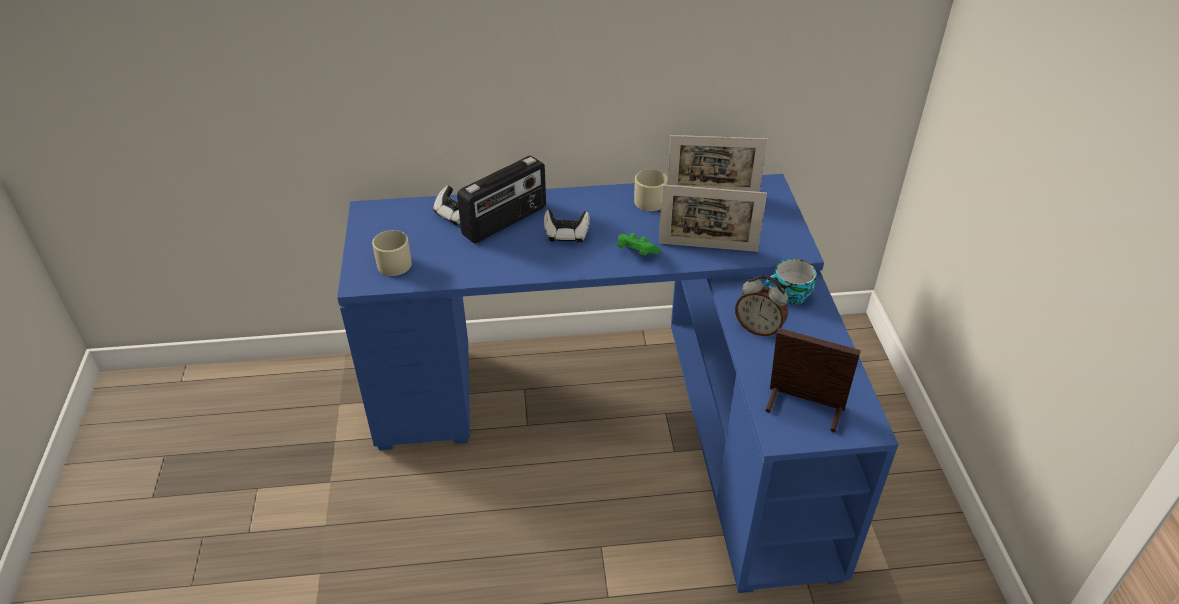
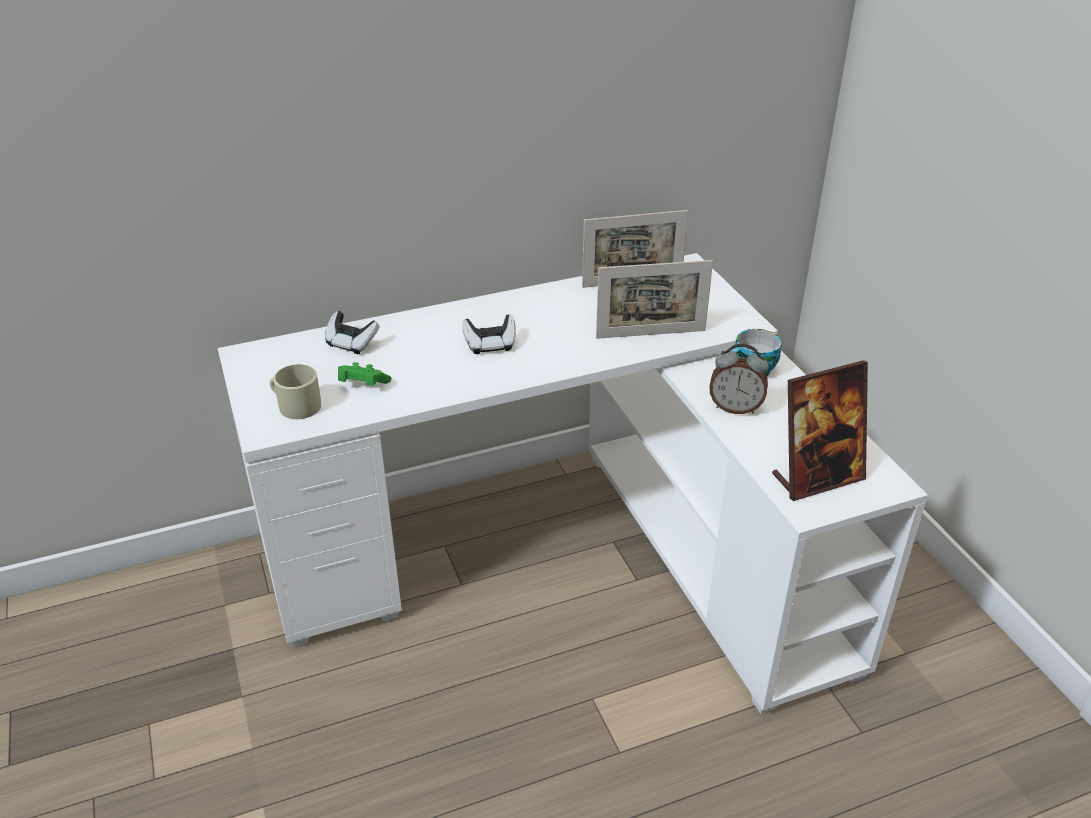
camera: 15 degrees left, 5 degrees down
blue desk [337,174,899,593] -> white desk [218,253,928,714]
radio [457,155,546,243] -> none
green game controller [617,233,661,256] -> green game controller moved to [338,362,391,386]
beige mug [634,169,667,211] -> none
picture frame [765,328,861,432] -> picture frame turned 150 degrees clockwise [772,360,868,501]

